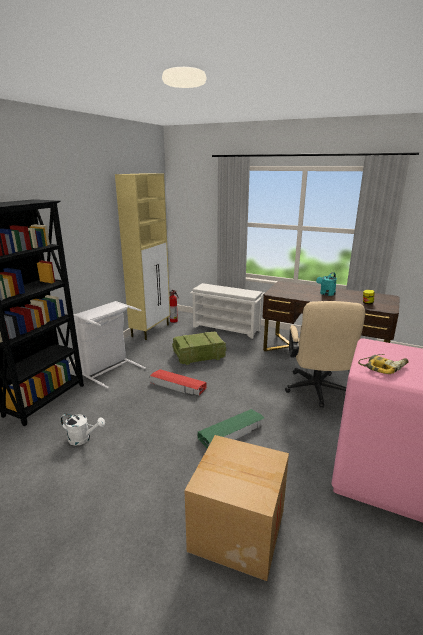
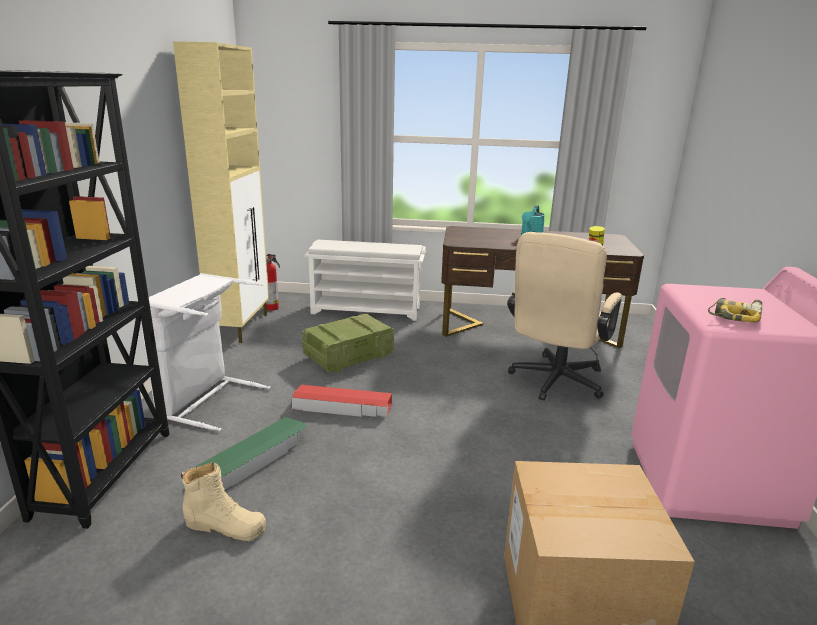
camera: 20 degrees left, 0 degrees up
white watering can [60,414,105,446] -> beige boot [181,462,266,541]
green storage box [198,409,264,449] -> green storage box moved to [196,417,308,491]
beige office chair [285,301,365,407] -> beige office chair turned 45 degrees clockwise [507,232,622,401]

